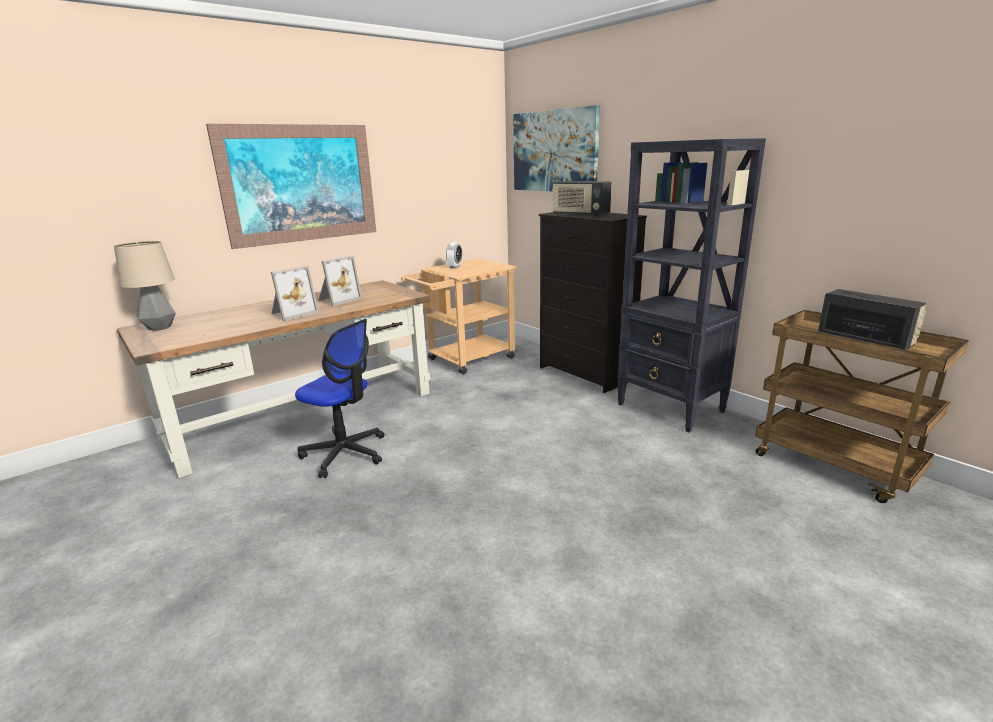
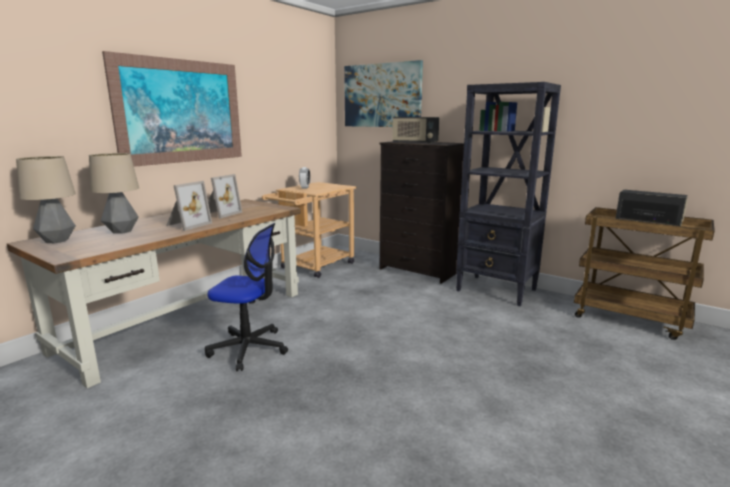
camera: 15 degrees left, 5 degrees down
none -> table lamp [89,153,139,234]

